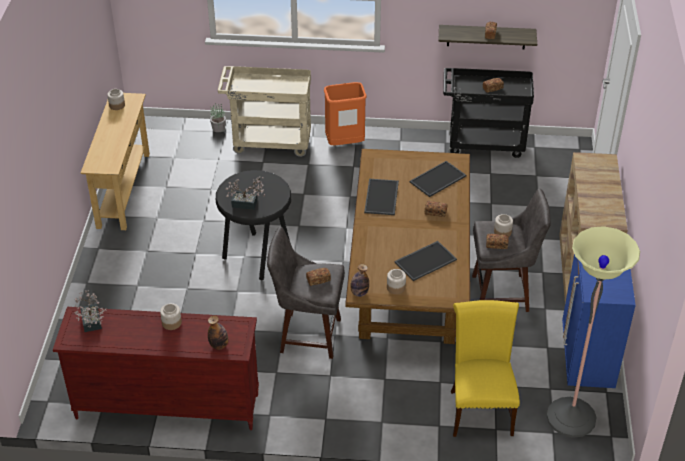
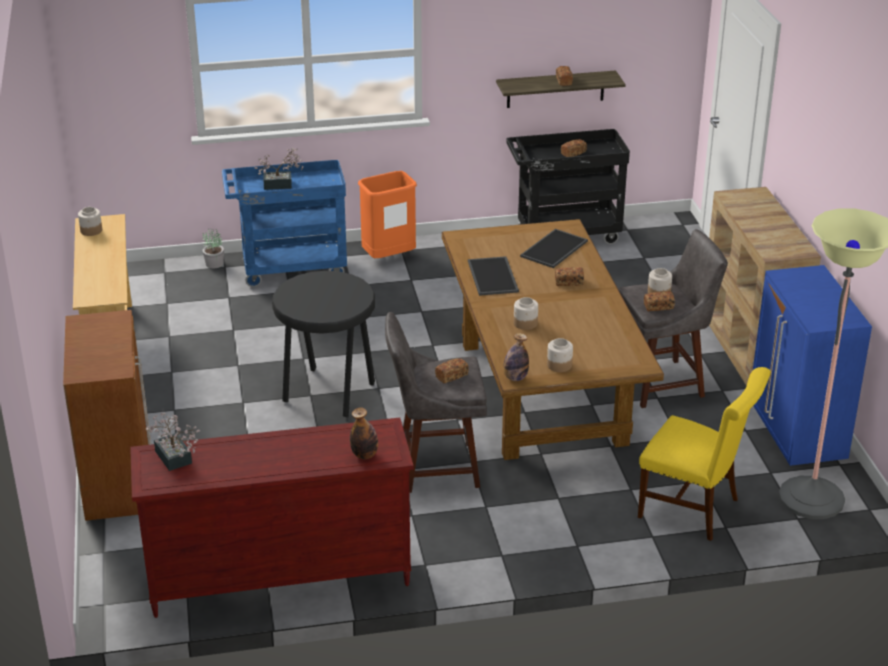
camera: 15 degrees left, 10 degrees down
jar [160,303,182,330] -> jar moved to [514,297,538,330]
beige cart [218,66,311,157] -> blue cart [222,160,347,287]
potted plant [226,176,265,210] -> potted plant moved to [254,148,303,190]
tray [394,241,457,281] -> none
yellow chair [451,300,520,437] -> yellow chair turned 135 degrees clockwise [638,367,771,541]
none -> brown cabinet [63,310,151,521]

